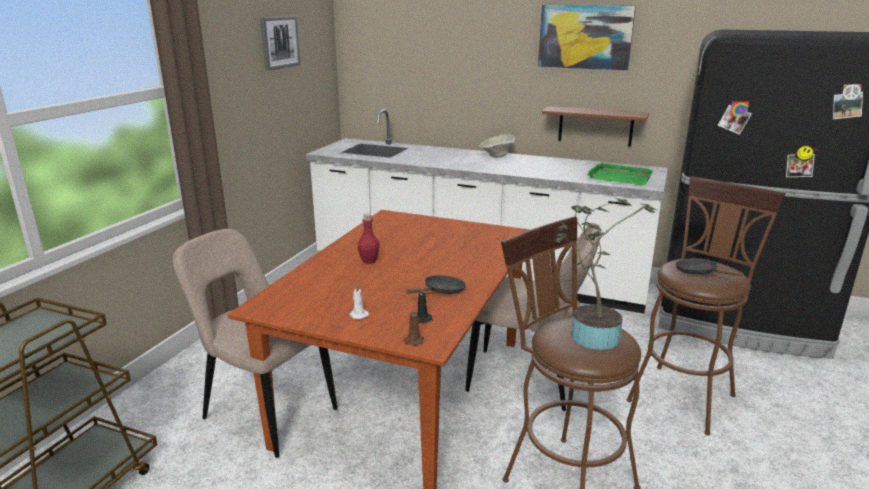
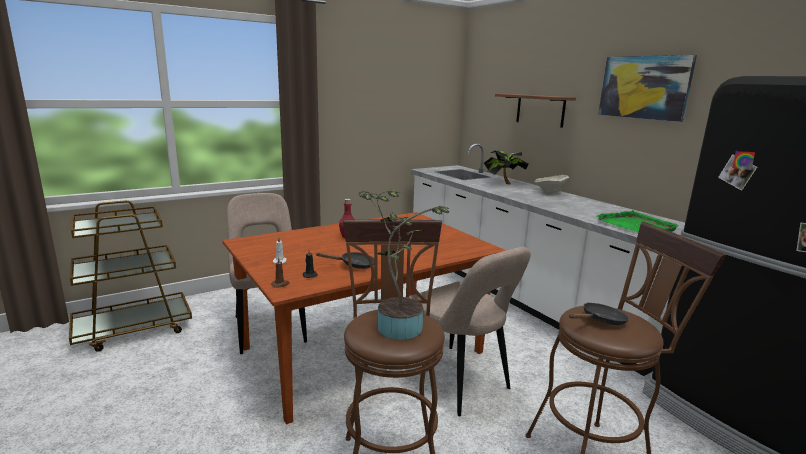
camera: 35 degrees right, 5 degrees down
picture [260,16,301,70] -> none
brown shelf [542,106,649,146] -> brown shelf moved to [495,94,576,128]
black frying pan [675,258,744,276] -> black frying pan turned 60 degrees clockwise [569,303,629,325]
none -> potted plant [484,150,529,184]

